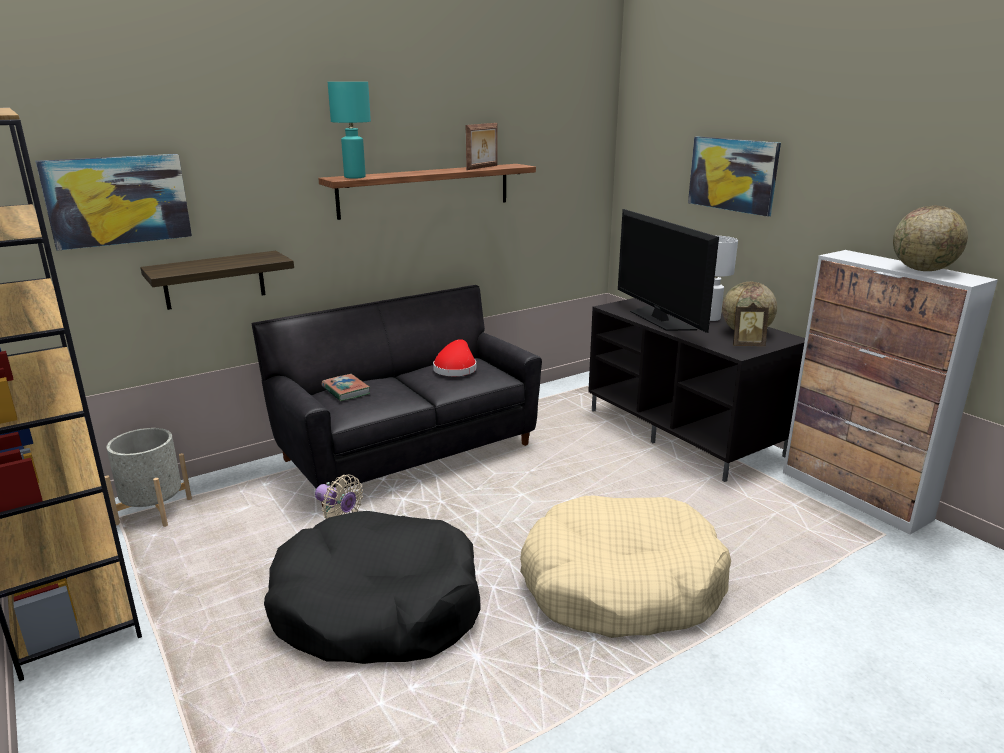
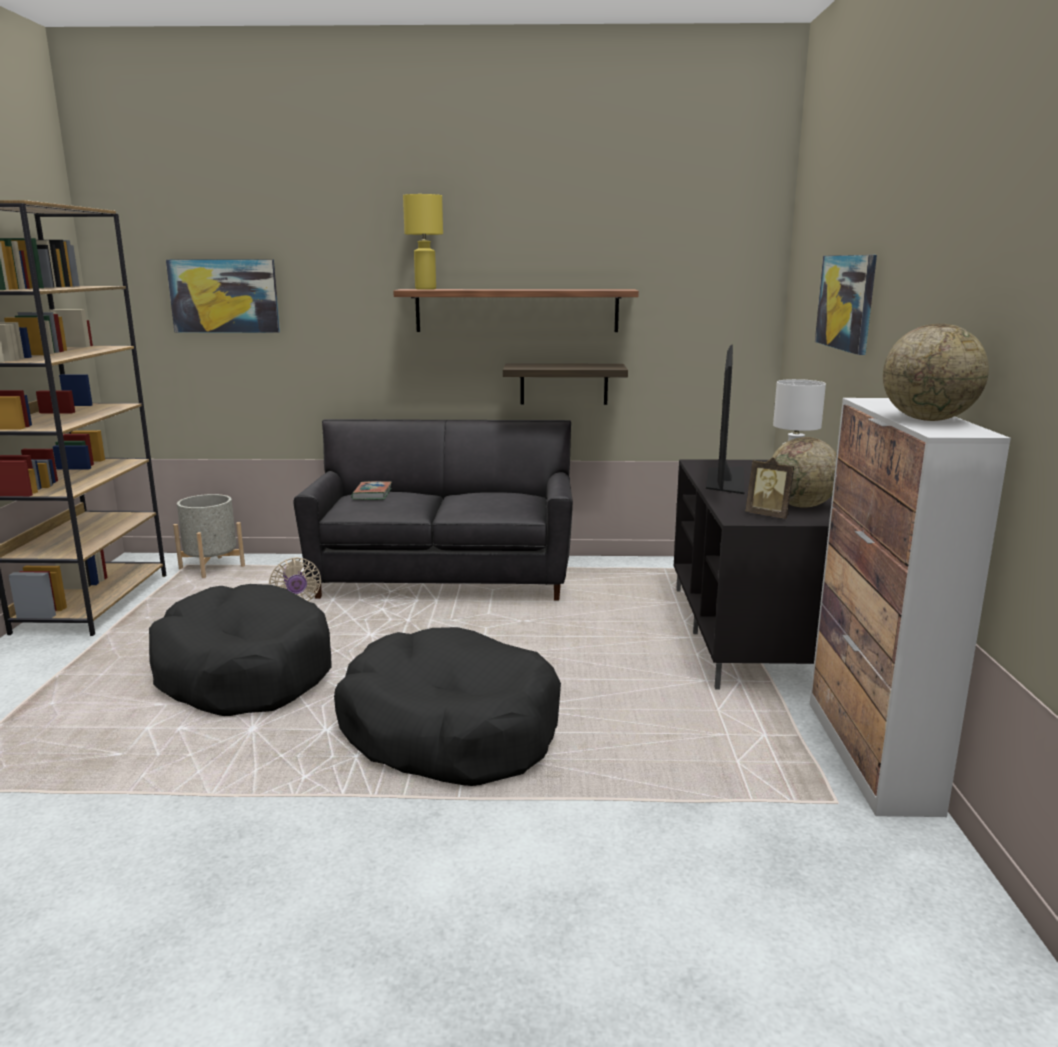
camera: 35 degrees right, 5 degrees down
shelf [140,251,294,310] -> shelf moved to [503,363,628,405]
turquoise table lamp [328,82,371,179] -> yellow table lamp [403,194,443,290]
red hat [433,339,476,376] -> none
picture frame [466,123,497,170] -> none
beige dog bed [520,496,731,638] -> black dog bed [334,627,561,786]

